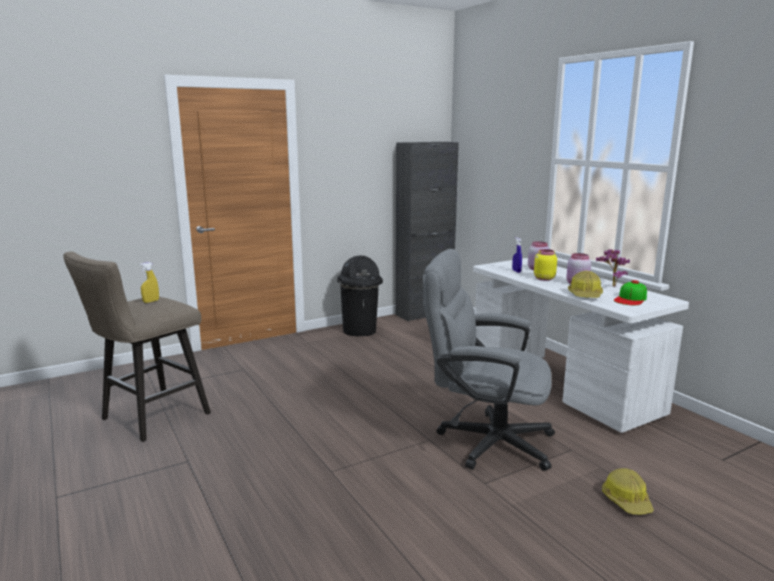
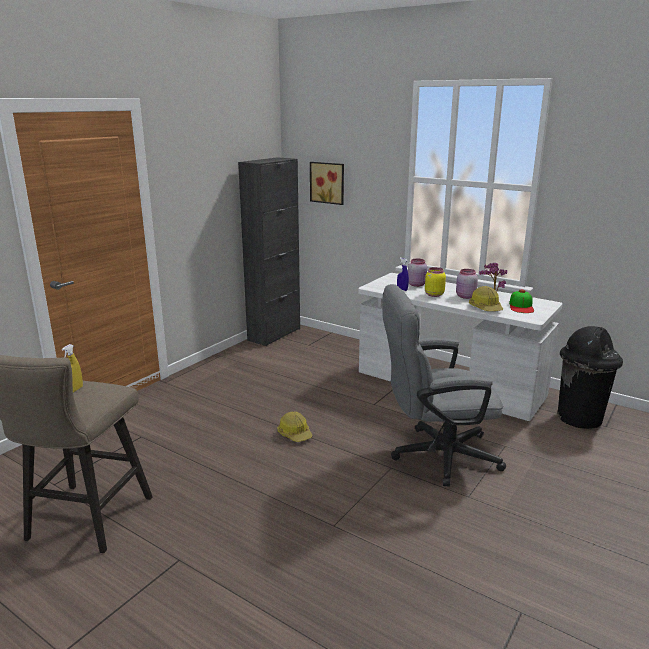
camera: 25 degrees left, 5 degrees up
black trash can [337,255,383,337] -> black trash can moved to [557,326,623,429]
hard hat [602,468,654,514] -> hard hat moved to [278,411,313,442]
none -> picture [310,162,344,205]

